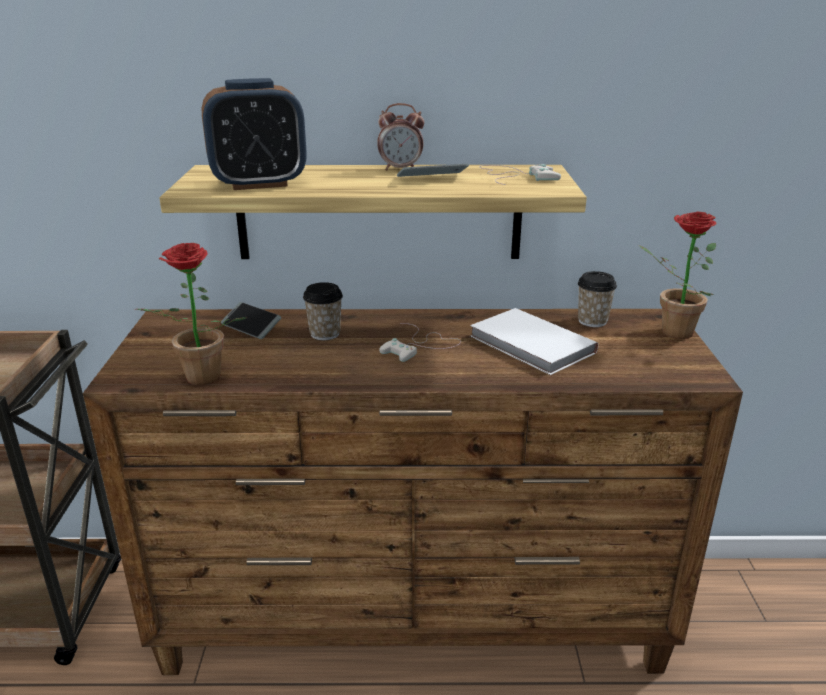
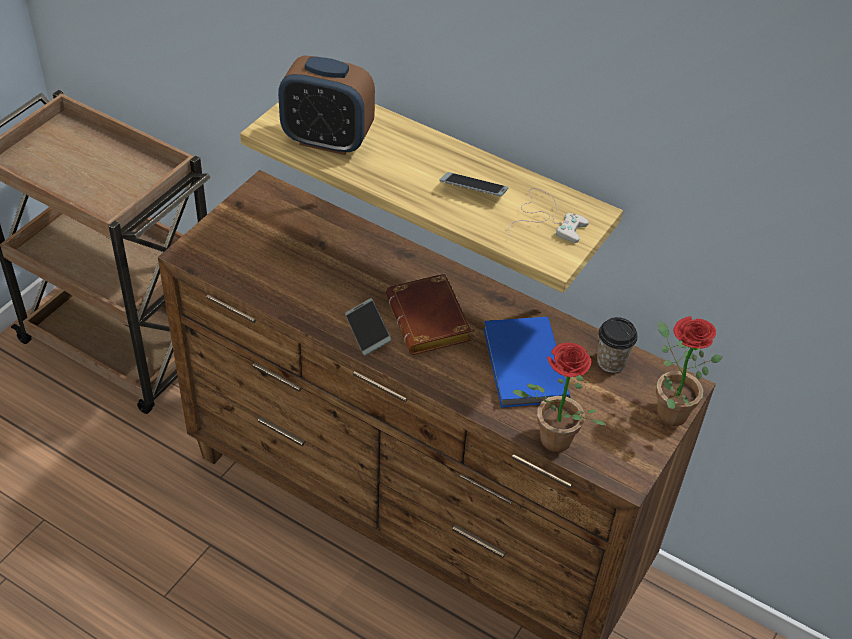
camera: 30 degrees right, 20 degrees up
potted plant [136,243,246,385] -> potted plant moved to [513,343,607,452]
phone [221,302,281,339] -> phone moved to [345,298,391,356]
cup [303,282,343,340] -> none
alarm clock [377,103,424,171] -> none
white game controller [379,323,461,362] -> brown book [386,273,472,355]
white book [470,308,598,375] -> blue book [483,317,570,408]

